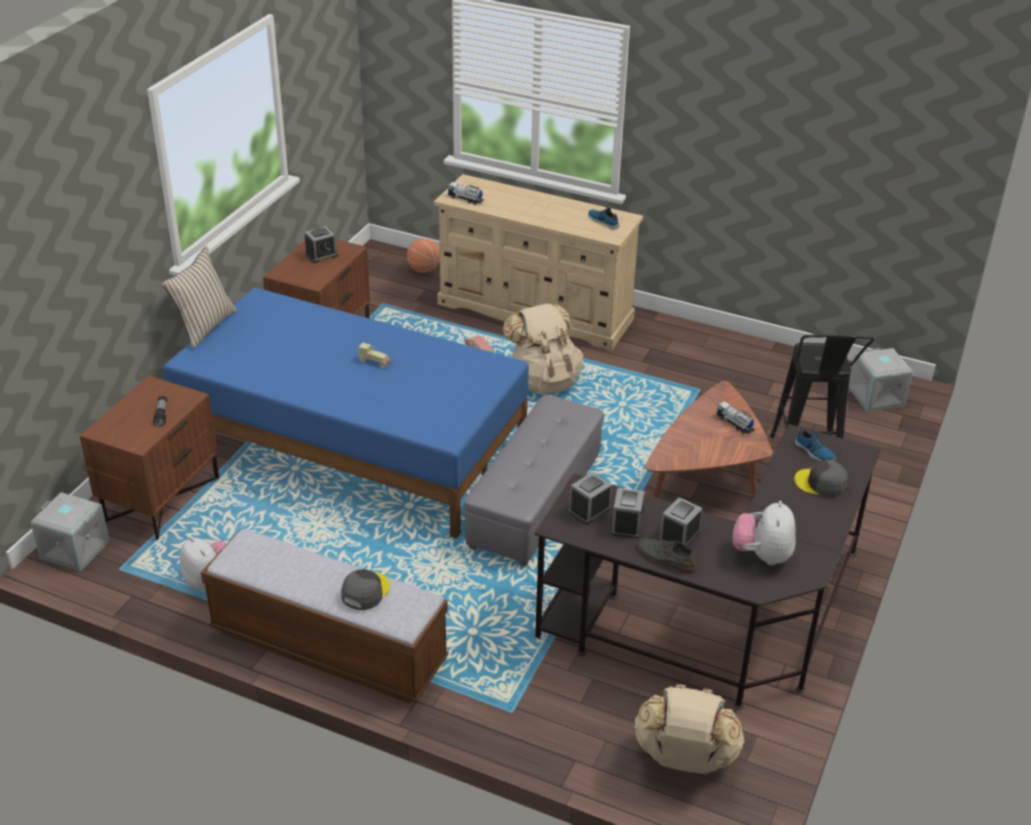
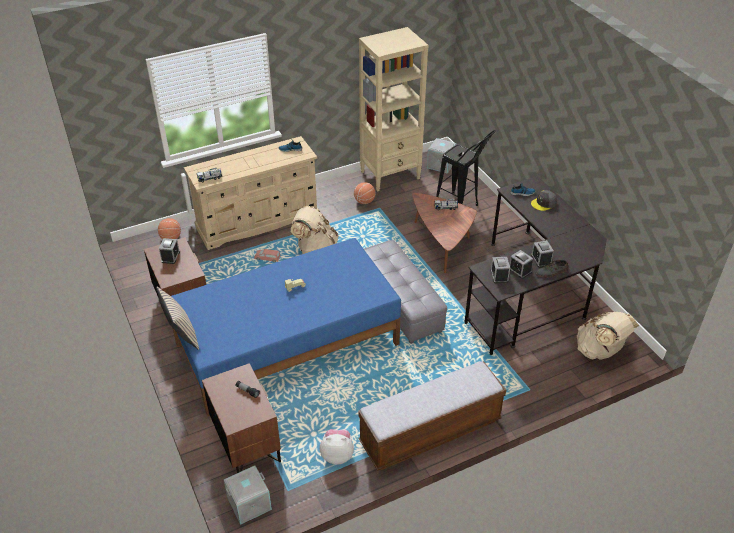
camera: 50 degrees left, 5 degrees up
grey cap [341,569,390,610] -> none
plush toy [733,501,796,565] -> none
none -> basketball [354,182,375,204]
none -> beige bookcase [359,27,429,192]

